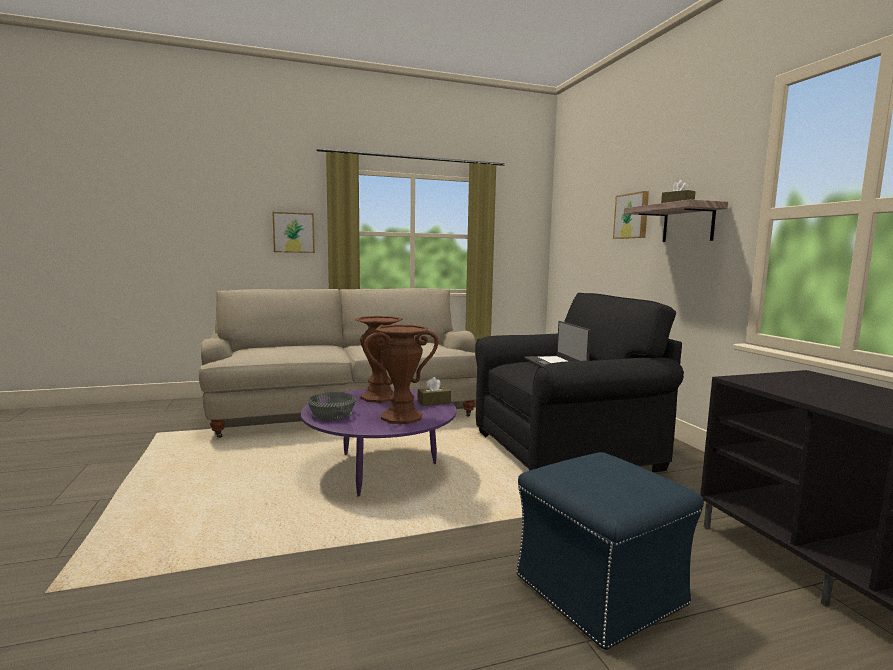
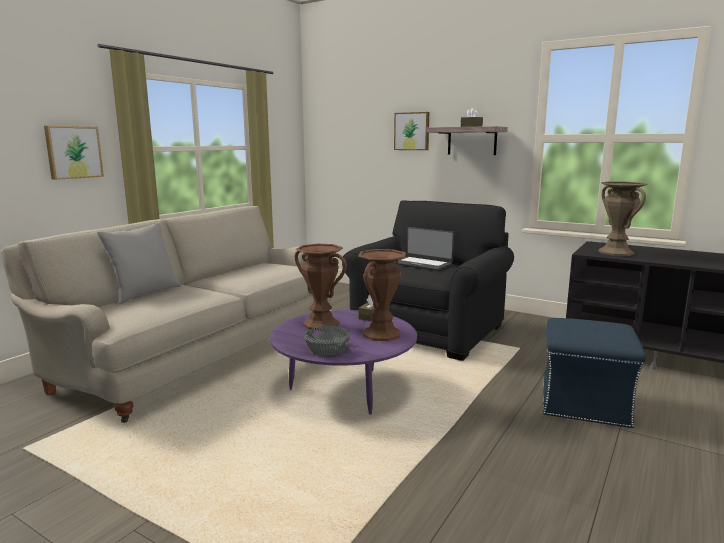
camera: 40 degrees left, 5 degrees up
none -> grey pillow [97,223,181,304]
none -> brown vase [598,181,648,256]

